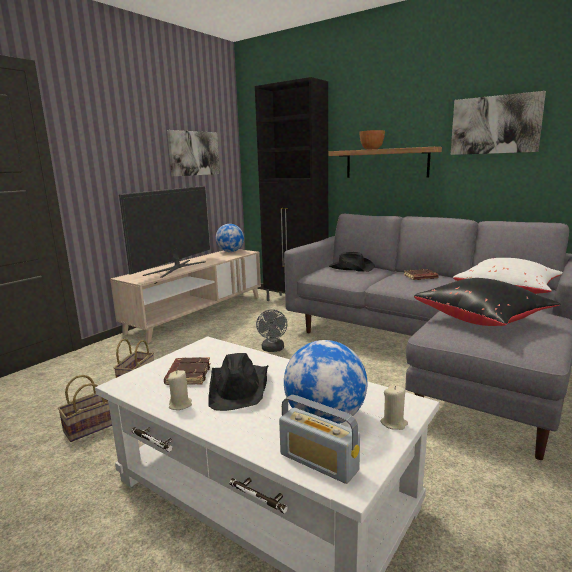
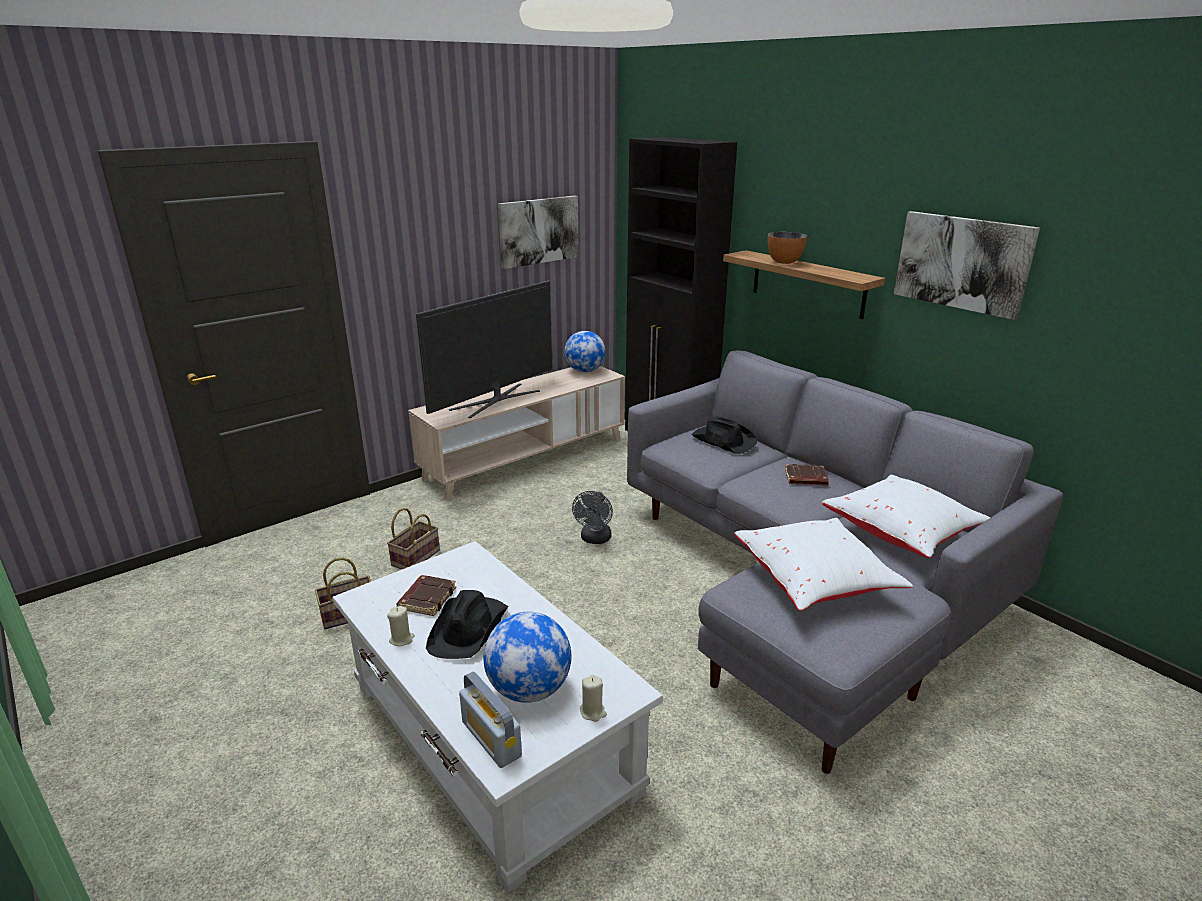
camera: 15 degrees right, 10 degrees up
black pillow [414,278,560,326] -> white pillow [734,518,913,611]

